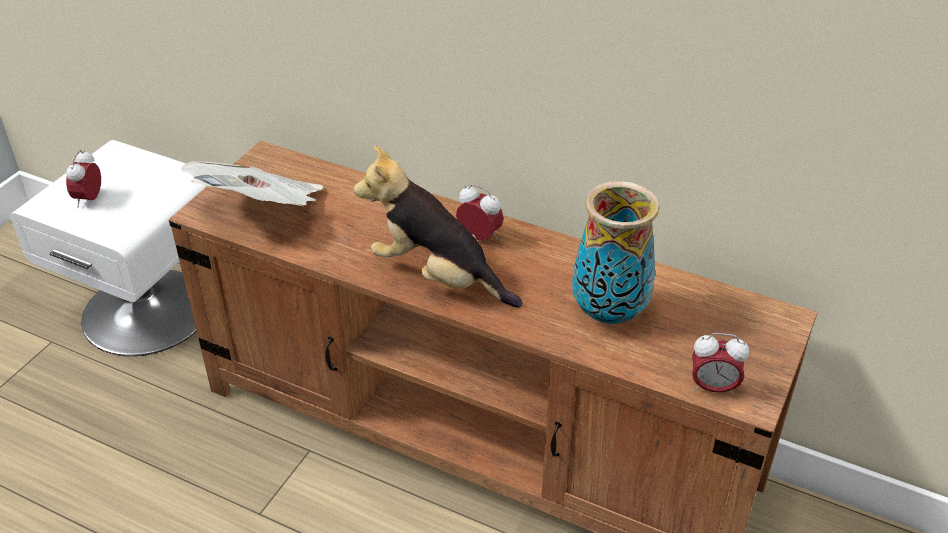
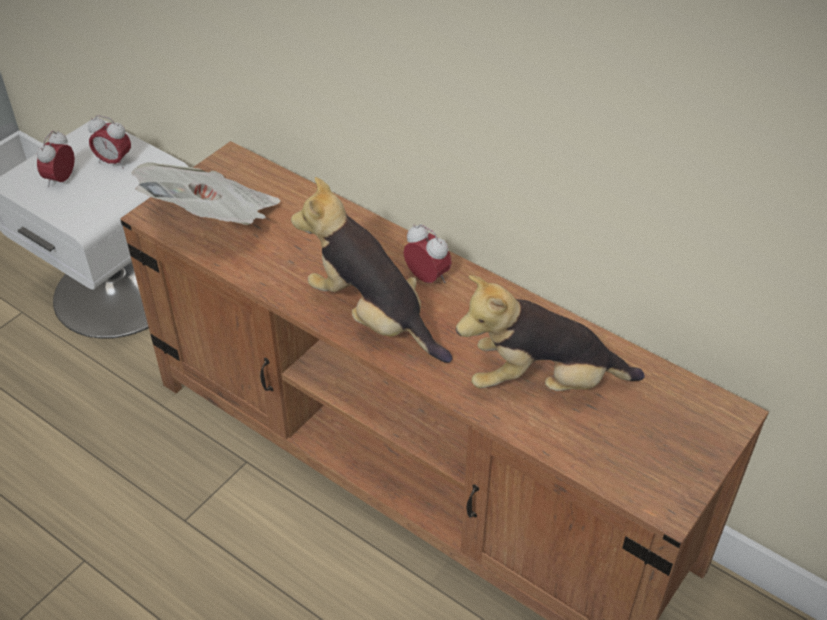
camera: 10 degrees right, 5 degrees up
vase [572,181,659,324] -> plush toy [456,275,645,391]
alarm clock [692,333,749,397] -> alarm clock moved to [88,115,131,169]

